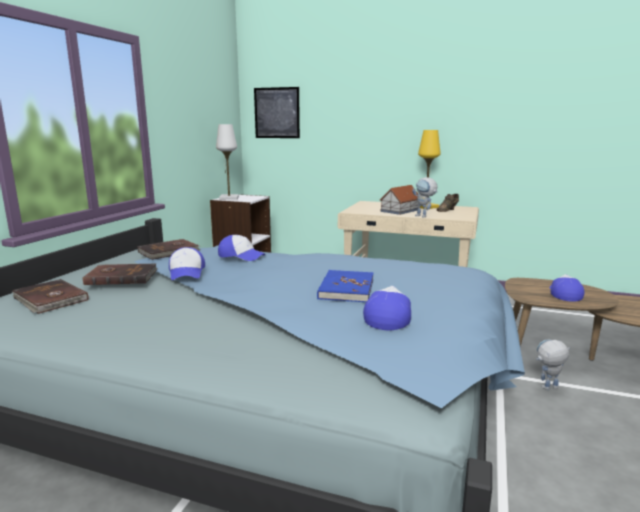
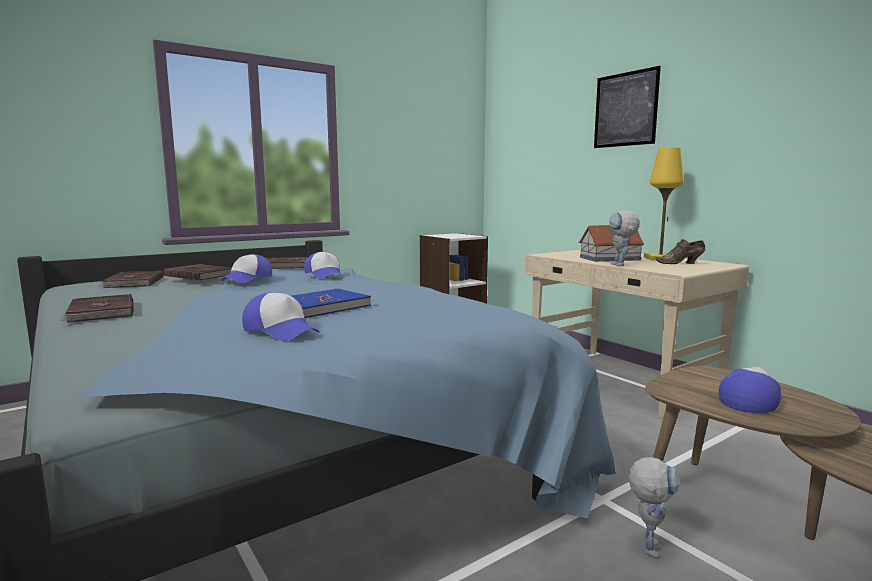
camera: 35 degrees right, 5 degrees down
white table lamp [216,124,239,200] -> none
picture [254,87,300,138] -> picture moved to [594,66,661,148]
cap [363,286,411,330] -> cap turned 75 degrees clockwise [242,292,319,341]
toy robot [536,339,570,390] -> toy robot turned 90 degrees clockwise [628,457,680,558]
none -> brown book [60,294,134,323]

